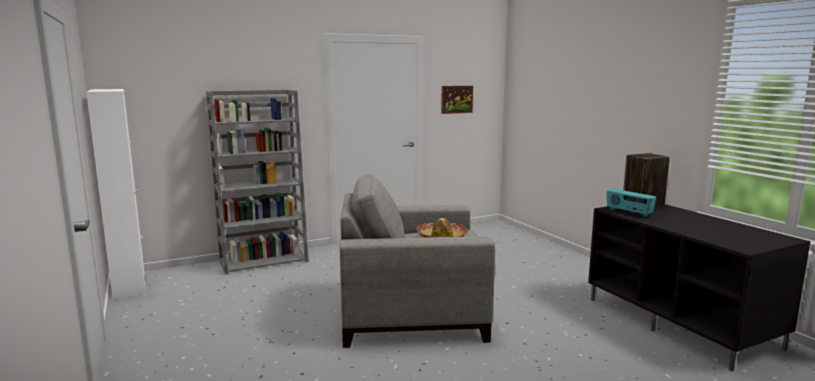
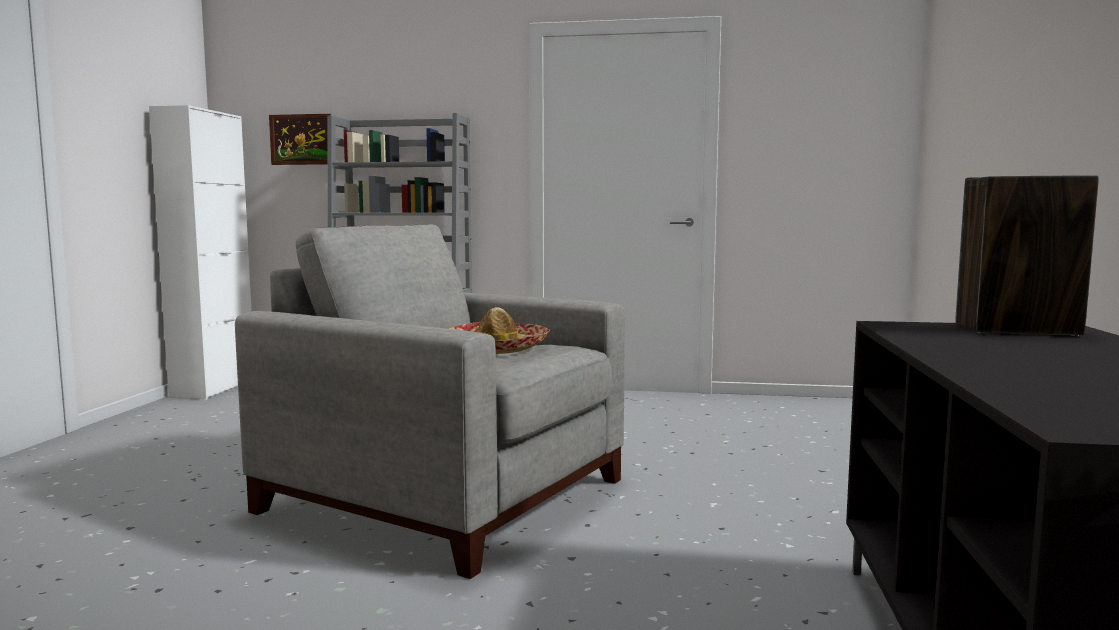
camera: 35 degrees right, 5 degrees down
picture [441,86,473,114] -> picture moved to [269,114,331,165]
radio [607,189,656,217] -> none

